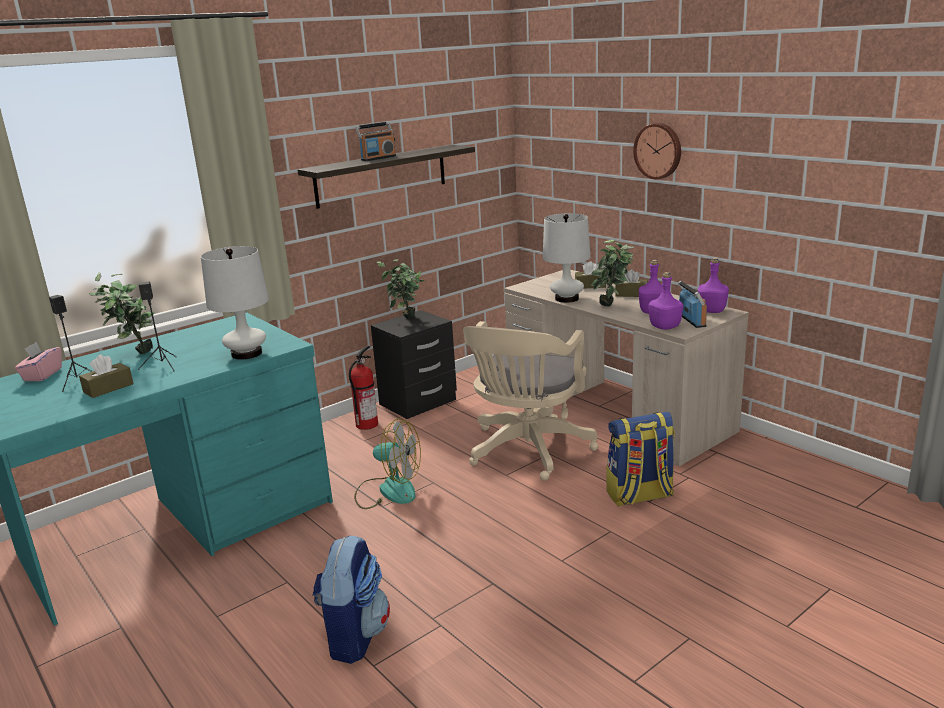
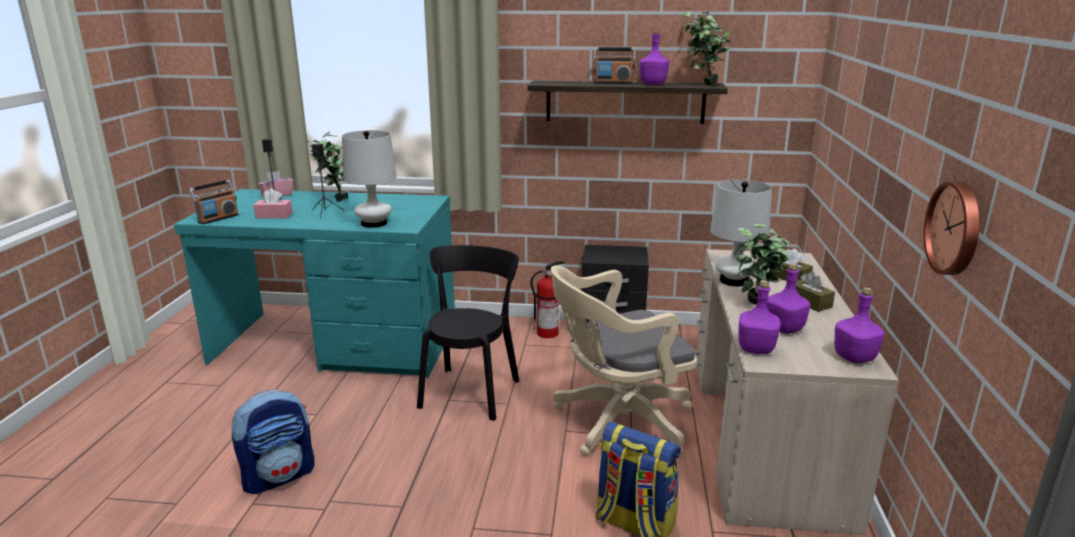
camera: 45 degrees right, 0 degrees up
brown tissue box [79,354,133,398] -> pink tissue box [253,189,293,218]
fan [354,418,421,509] -> black chair [417,245,519,421]
potted plant [377,259,425,318] -> potted plant moved to [685,11,731,85]
wall clock [633,123,681,179] -> wall clock moved to [923,181,980,275]
radio [678,281,707,328] -> radio moved to [189,180,239,224]
none -> purple bottle [640,30,669,85]

